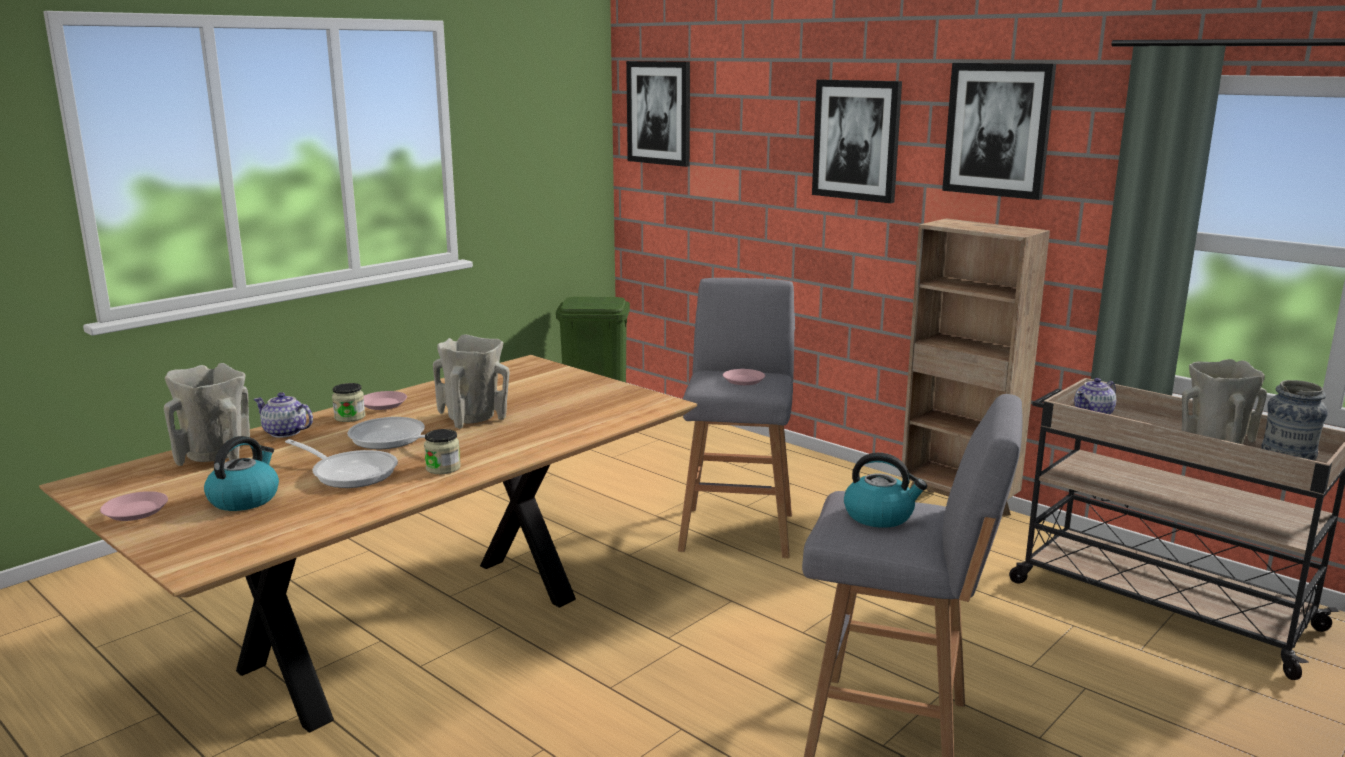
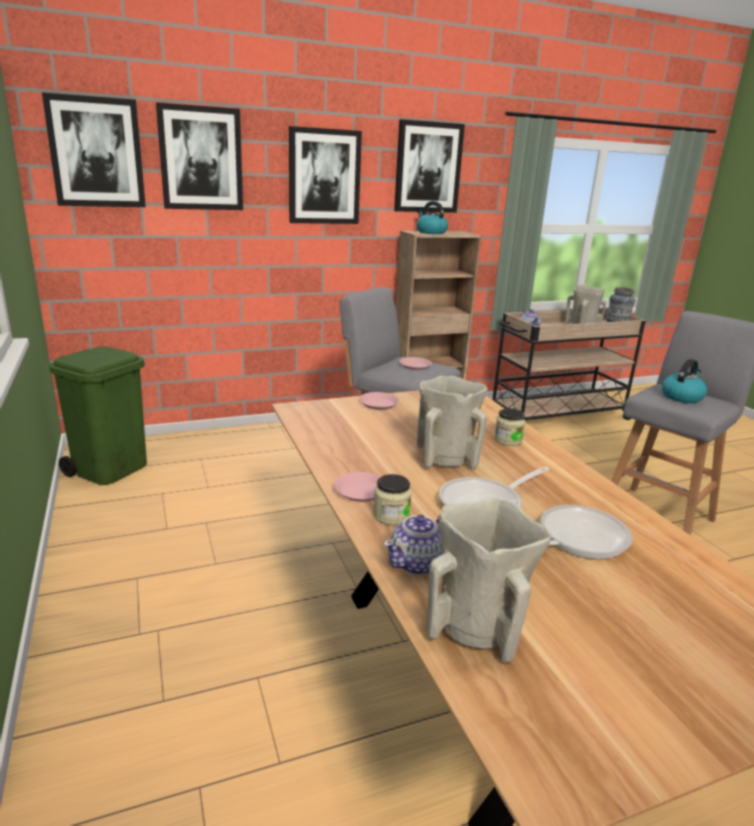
camera: 65 degrees left, 5 degrees up
pink plate [100,491,168,521] -> pink plate moved to [359,392,399,410]
kettle [204,436,279,511] -> kettle moved to [417,201,448,234]
jar [424,429,461,474] -> jar moved to [494,408,525,446]
none -> picture [156,102,243,210]

